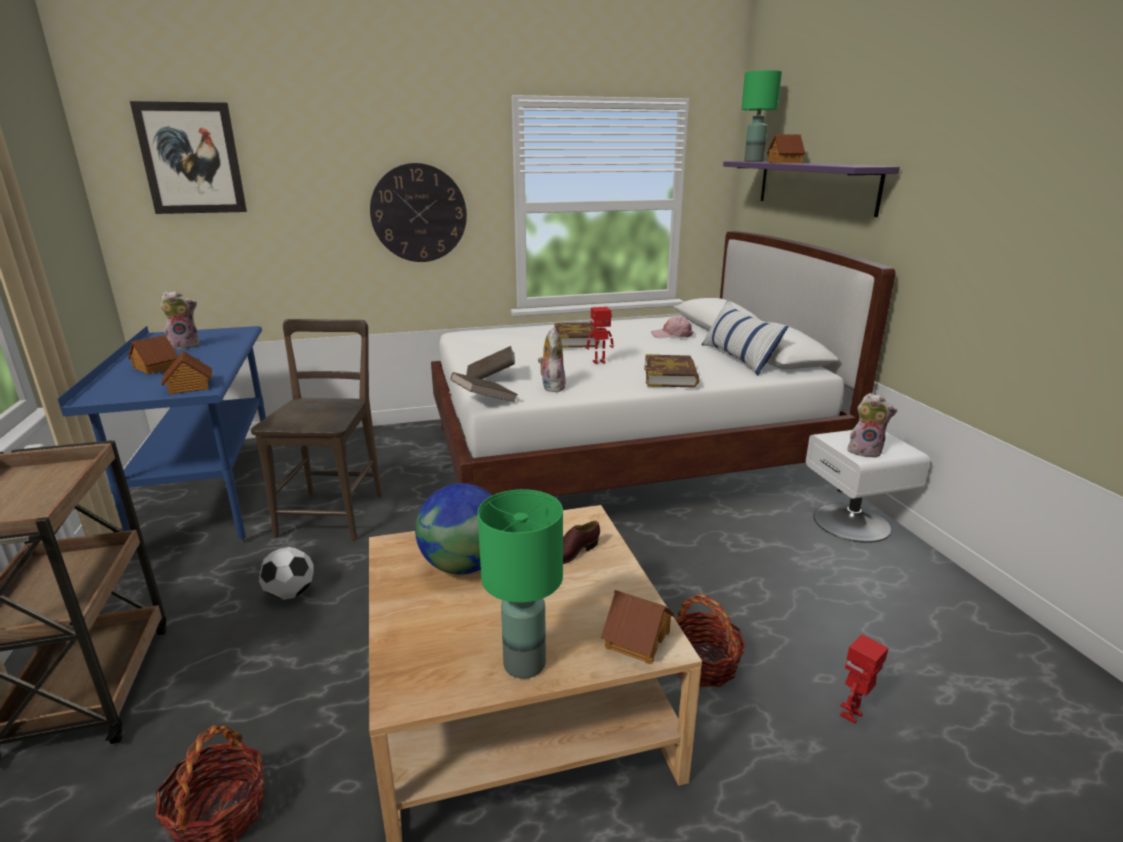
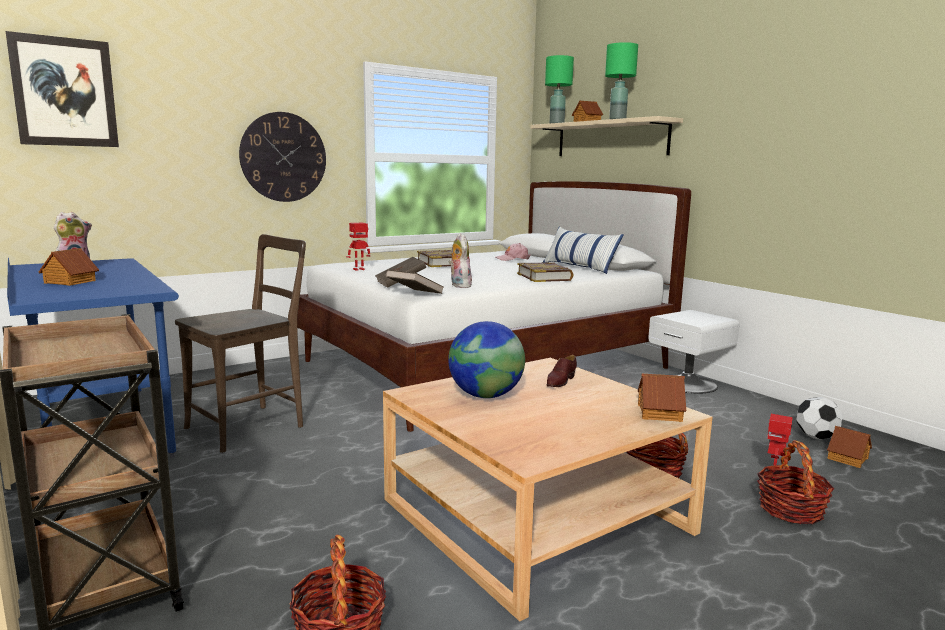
camera: 20 degrees left, 10 degrees down
toy house [161,351,212,395] -> toy house moved to [827,426,872,468]
brown chair [251,319,382,541] -> brown chair turned 60 degrees clockwise [175,234,306,453]
football [259,547,314,600] -> football moved to [796,397,843,439]
green table lamp [478,489,563,679] -> green table lamp moved to [605,42,638,119]
toy robot [585,307,614,364] -> toy robot moved to [346,223,370,271]
purple shelf [723,161,900,217] -> beige shelf [530,116,683,156]
plush toy [847,393,898,458] -> none
none -> basket [757,440,835,524]

